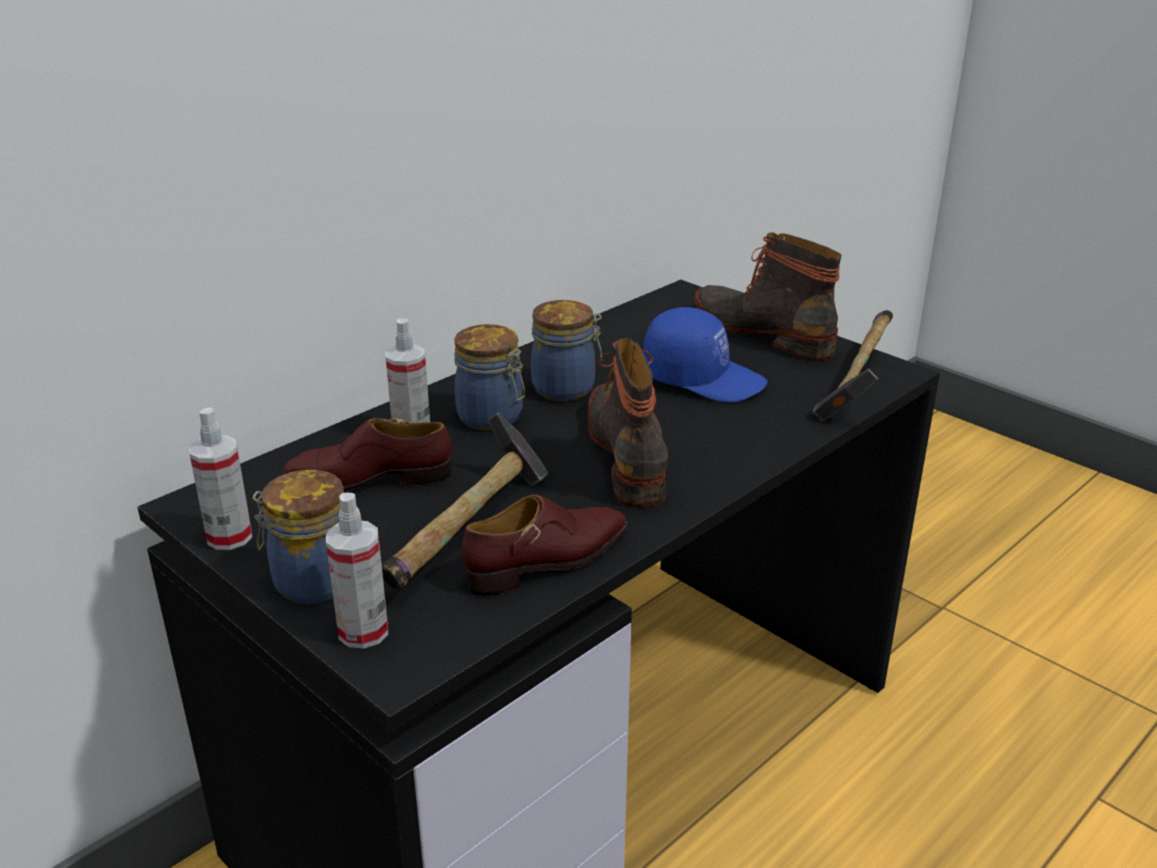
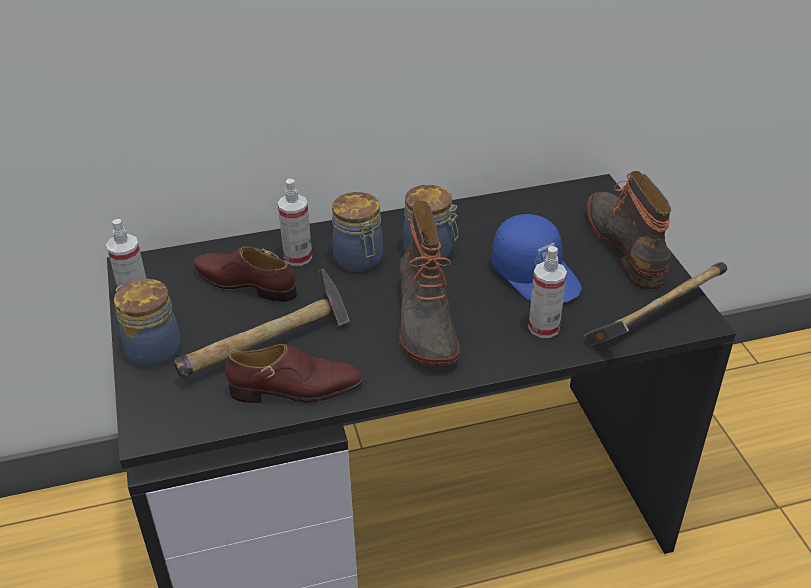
camera: 30 degrees right, 10 degrees up
spray bottle [326,493,388,649] -> spray bottle moved to [528,246,567,338]
boot [587,338,668,508] -> boot turned 150 degrees clockwise [399,200,460,366]

